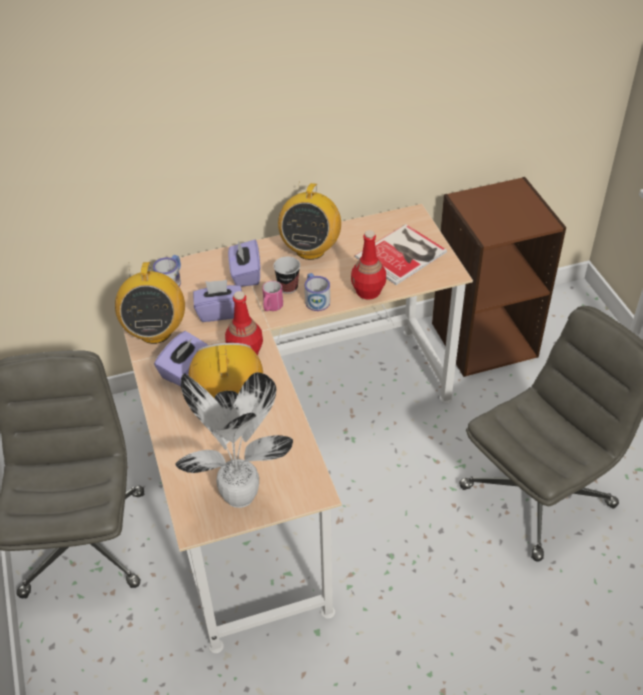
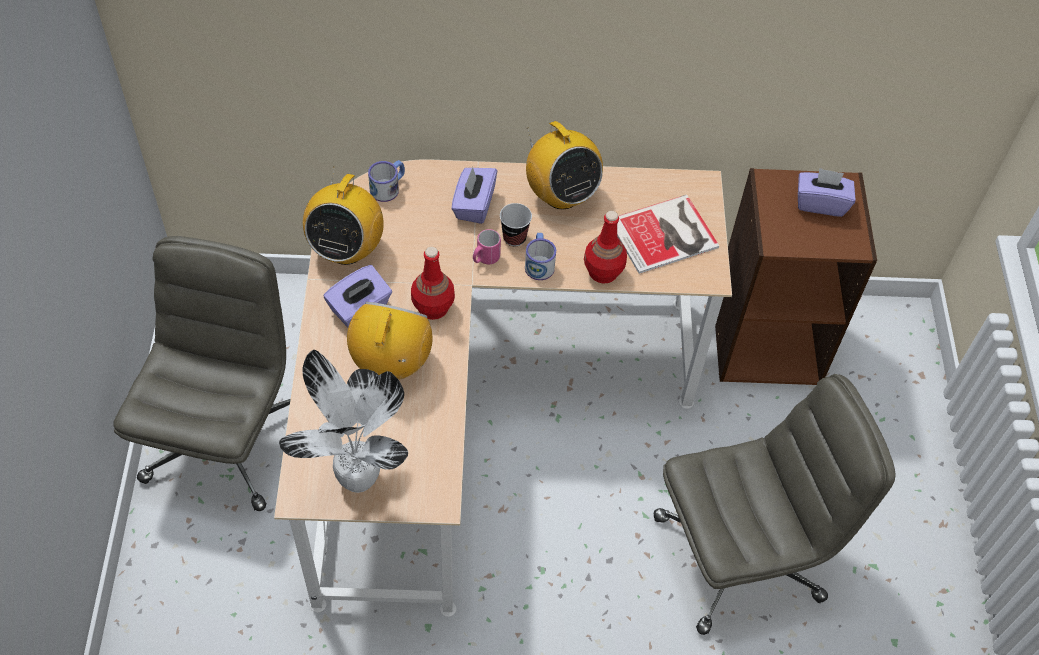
camera: 15 degrees right, 10 degrees up
purple tissue box [193,280,242,322] -> purple tissue box moved to [798,168,855,217]
radio [278,183,341,260] -> radio turned 60 degrees counterclockwise [526,121,603,209]

